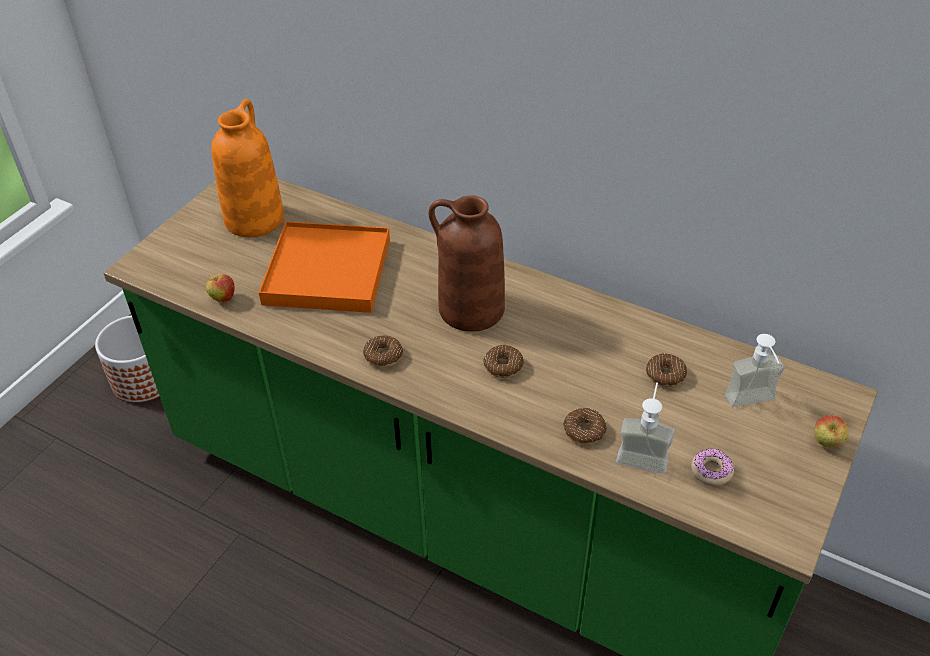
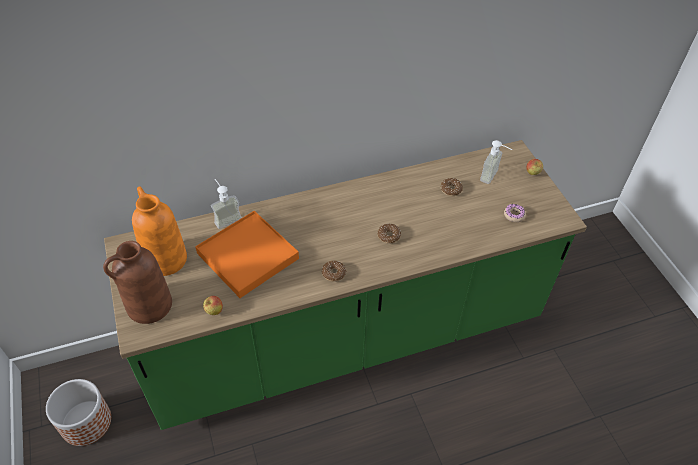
camera: 50 degrees left, 5 degrees up
brown vase [429,195,505,332] -> brown vase moved to [103,241,172,324]
donut [563,408,607,445] -> none
soap dispenser [616,382,674,474] -> soap dispenser moved to [211,179,242,229]

